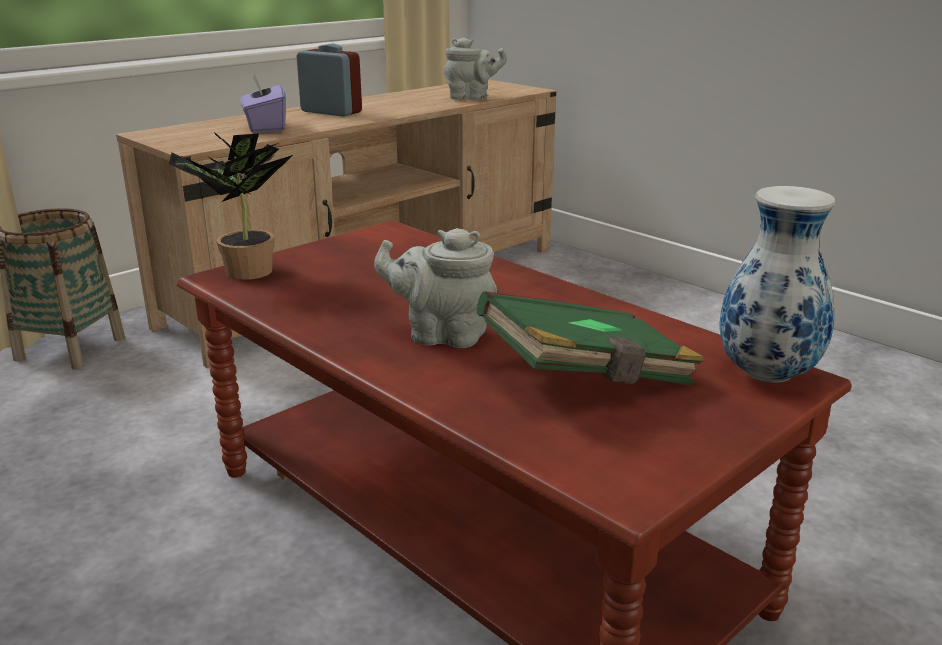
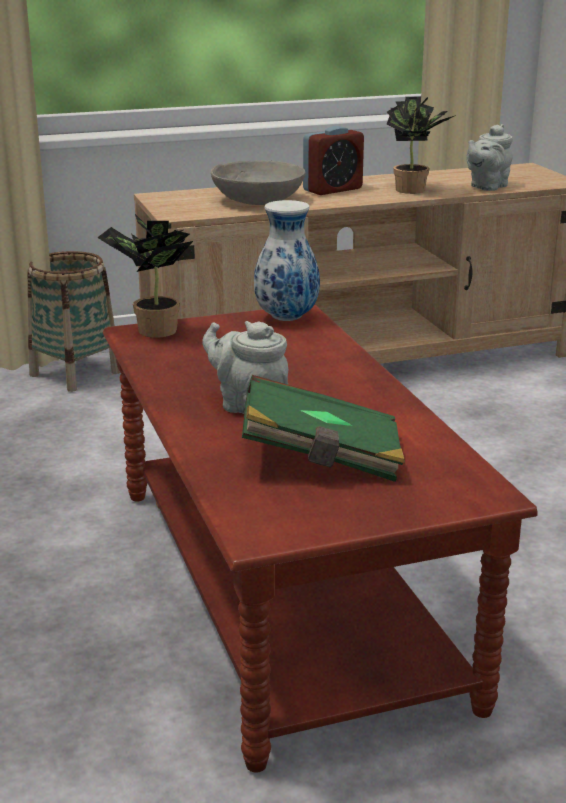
camera: 25 degrees right, 0 degrees up
purple tissue box [240,73,286,133] -> grey bowl [211,160,306,205]
alarm clock [296,44,362,117] -> alarm clock turned 90 degrees clockwise [303,126,364,195]
grey teapot [444,37,507,99] -> grey teapot turned 105 degrees clockwise [466,124,513,191]
vase [719,186,836,383] -> vase moved to [254,200,320,321]
none -> potted plant [387,97,456,194]

